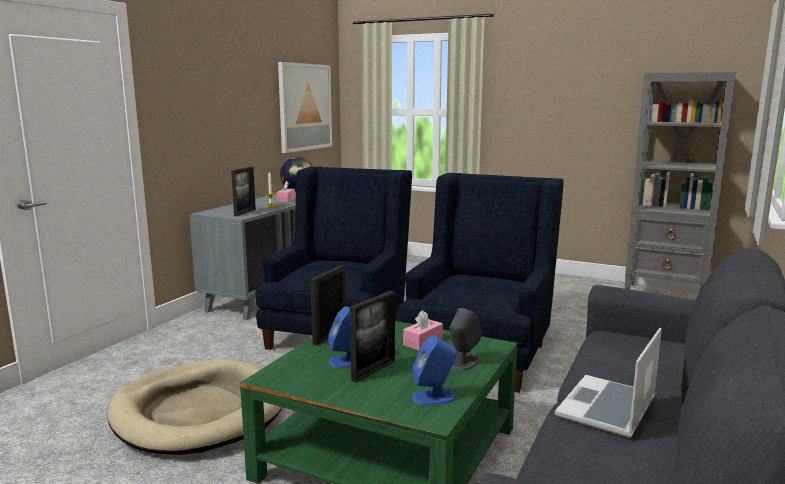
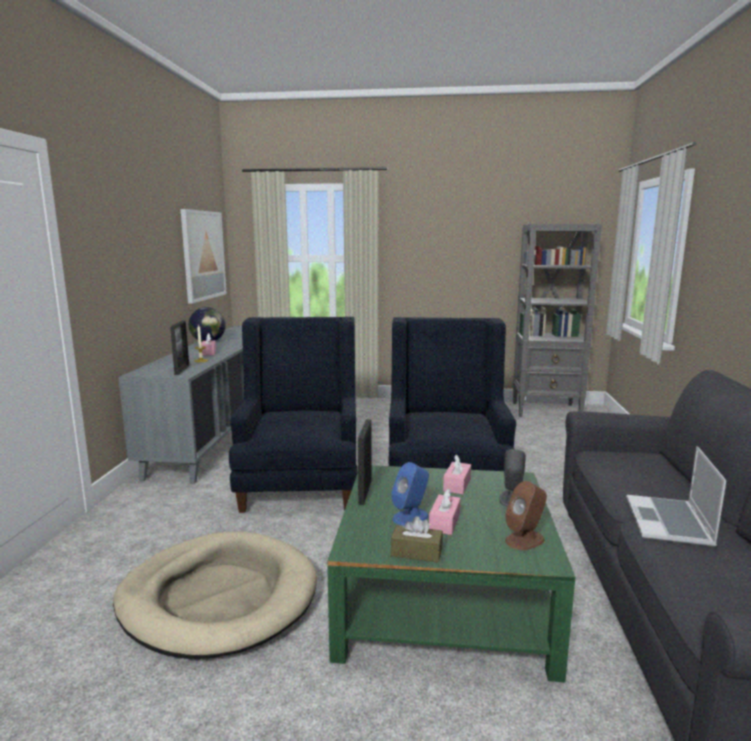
camera: 20 degrees left, 0 degrees up
picture frame [350,291,395,383] -> pink tissue box [429,488,461,535]
blue speaker [412,336,457,406] -> brown speaker [505,481,547,550]
none -> brown tissue box [391,516,443,563]

